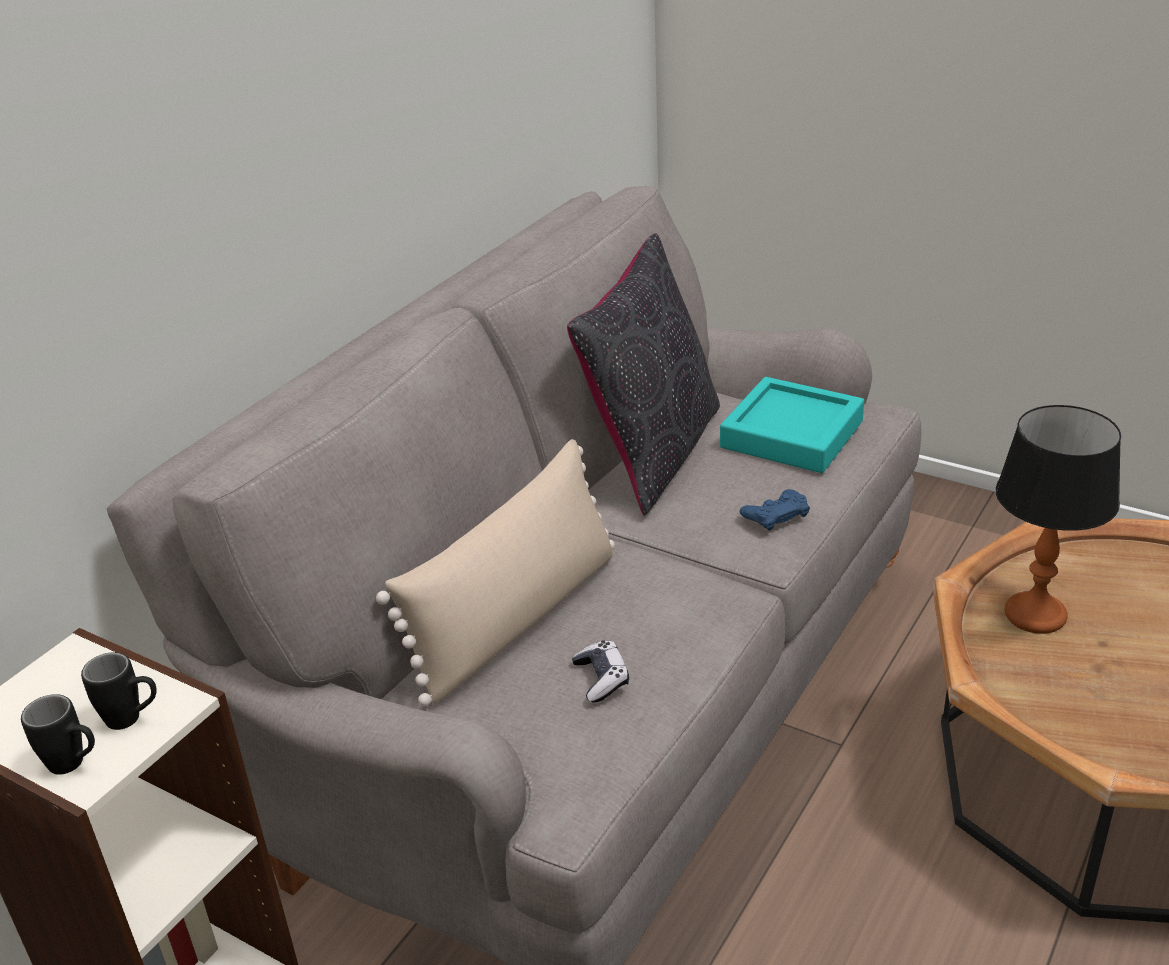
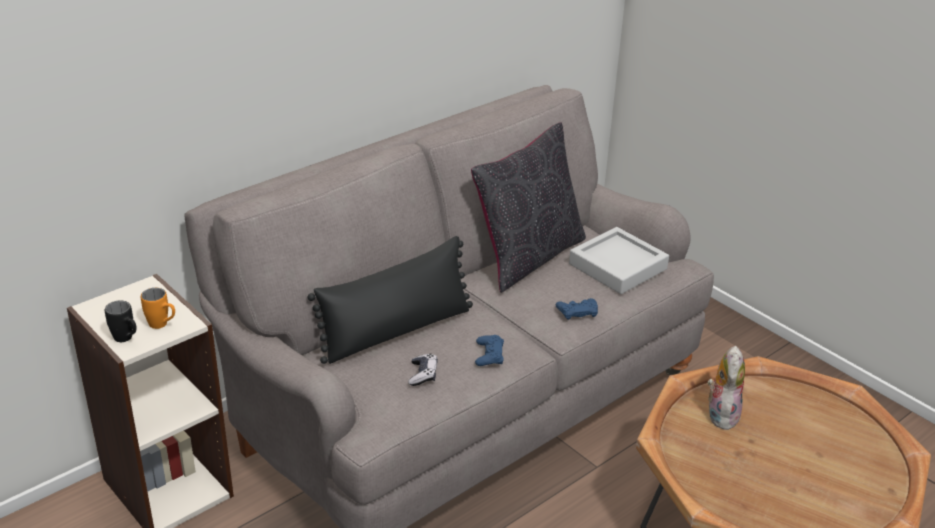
camera: 15 degrees right, 0 degrees up
black mug [81,652,157,730] -> orange mug [141,288,175,329]
beige pillow [376,439,615,706] -> black pillow [307,236,473,364]
turquoise tray [720,377,864,473] -> grey tray [569,227,669,294]
table lamp [996,405,1121,634] -> plush toy [708,346,745,430]
none -> blue game controller [475,335,504,366]

